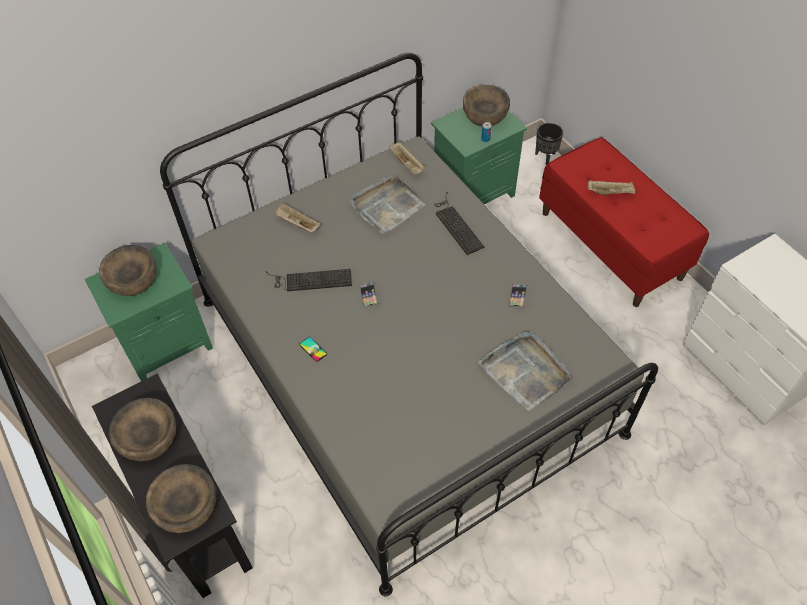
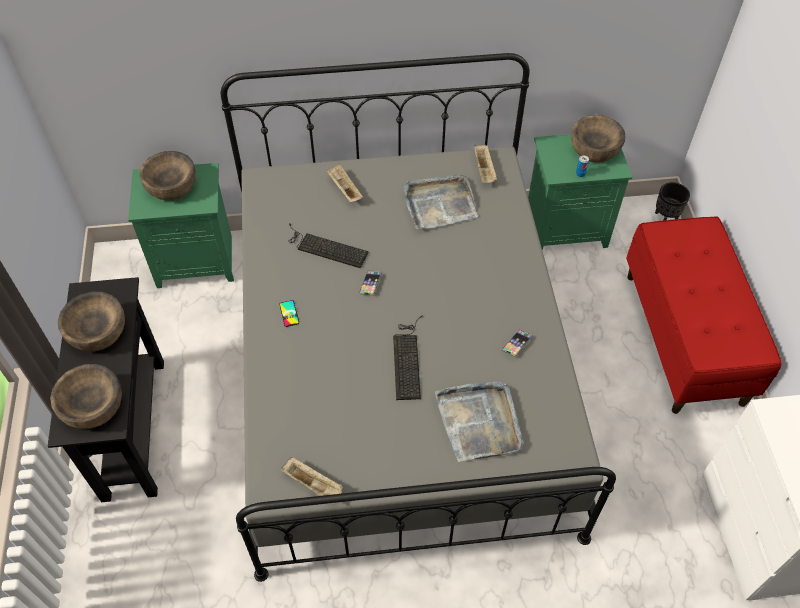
camera: 25 degrees right, 0 degrees up
keyboard [434,192,484,255] -> keyboard moved to [393,316,422,400]
beige tray [588,181,636,195] -> beige tray moved to [281,457,343,504]

